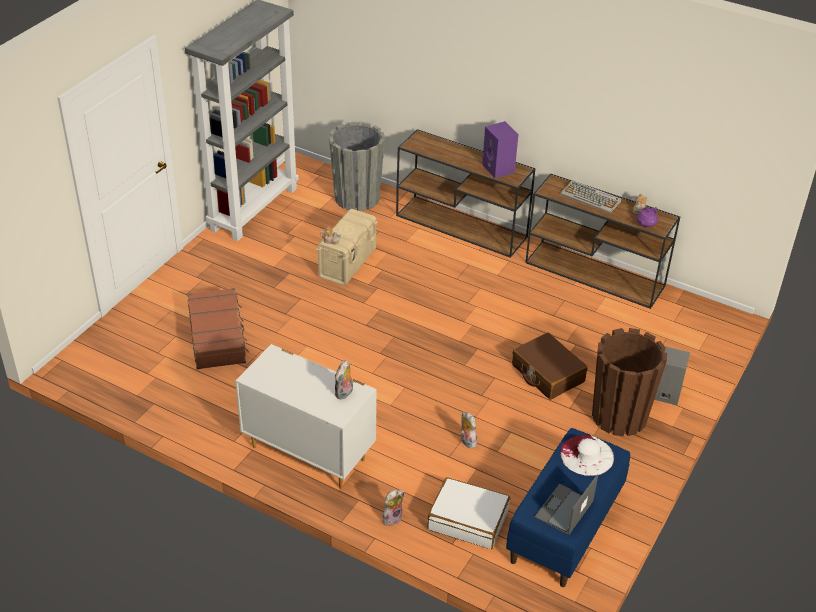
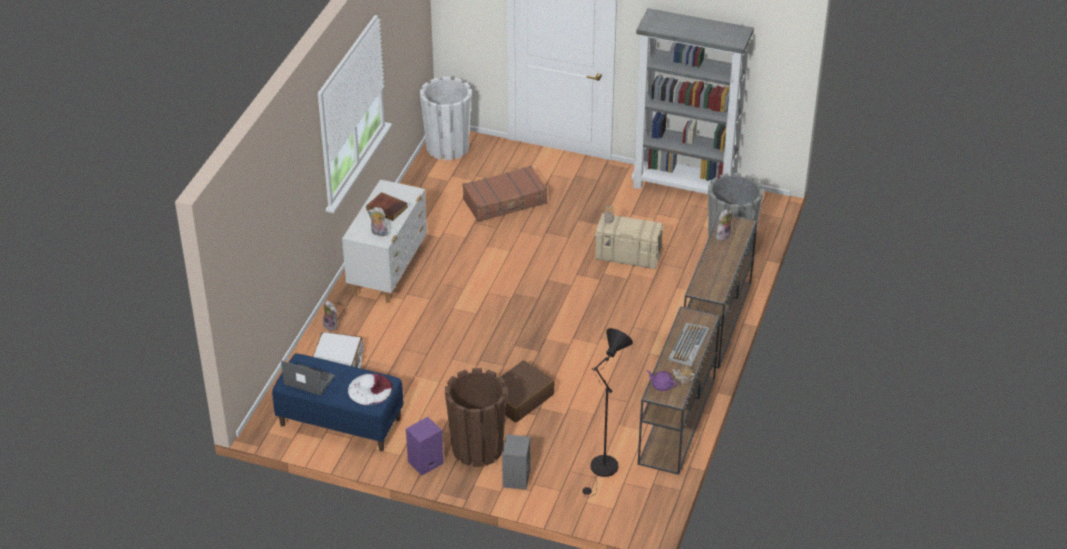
camera: 80 degrees right, 0 degrees up
plush toy [461,412,477,448] -> plush toy moved to [715,209,733,241]
purple speaker [482,121,519,178] -> purple speaker moved to [406,417,444,475]
none -> book [366,192,408,221]
none -> white planter [420,77,471,160]
none -> black floor lamp [582,328,633,498]

